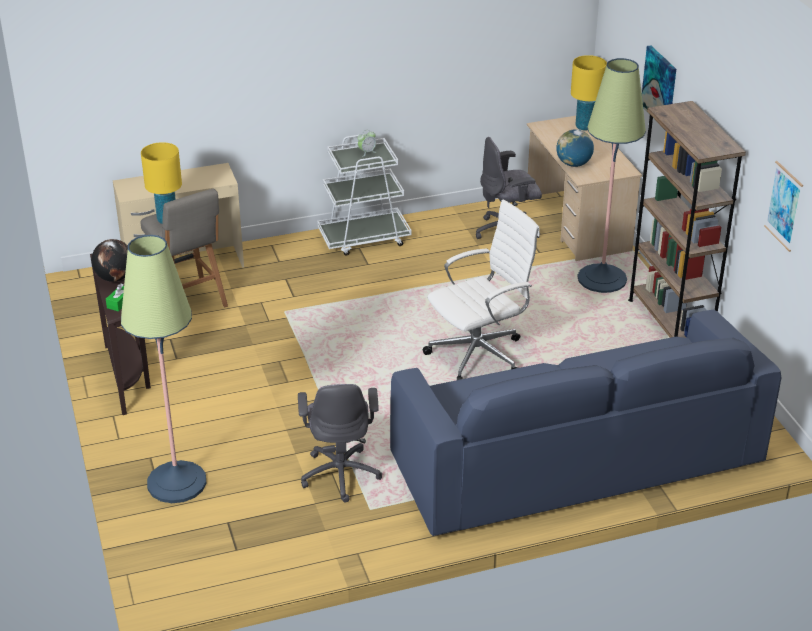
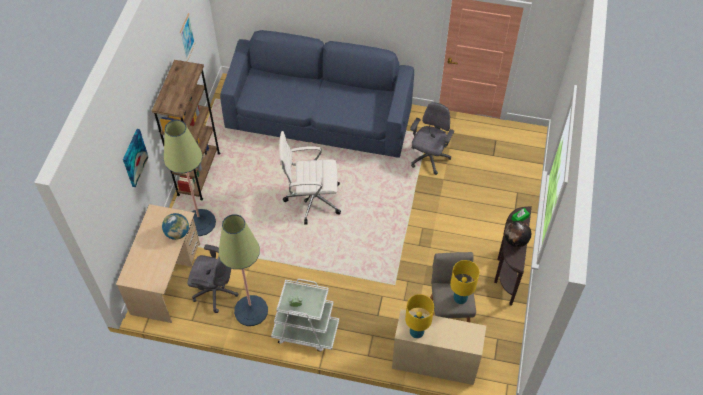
camera: 150 degrees left, 20 degrees up
floor lamp [121,235,207,503] -> floor lamp moved to [218,214,268,326]
yellow table lamp [571,55,607,131] -> yellow table lamp moved to [405,294,434,338]

